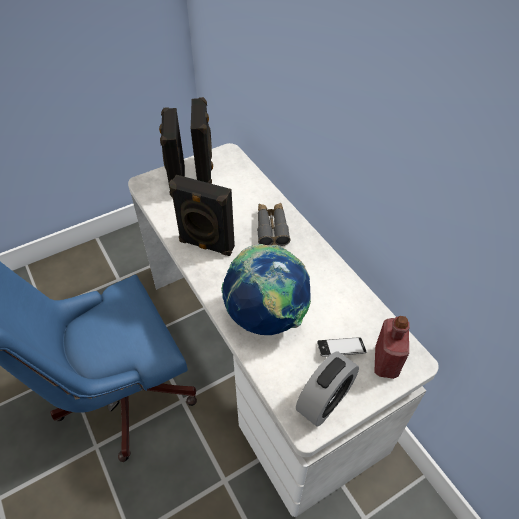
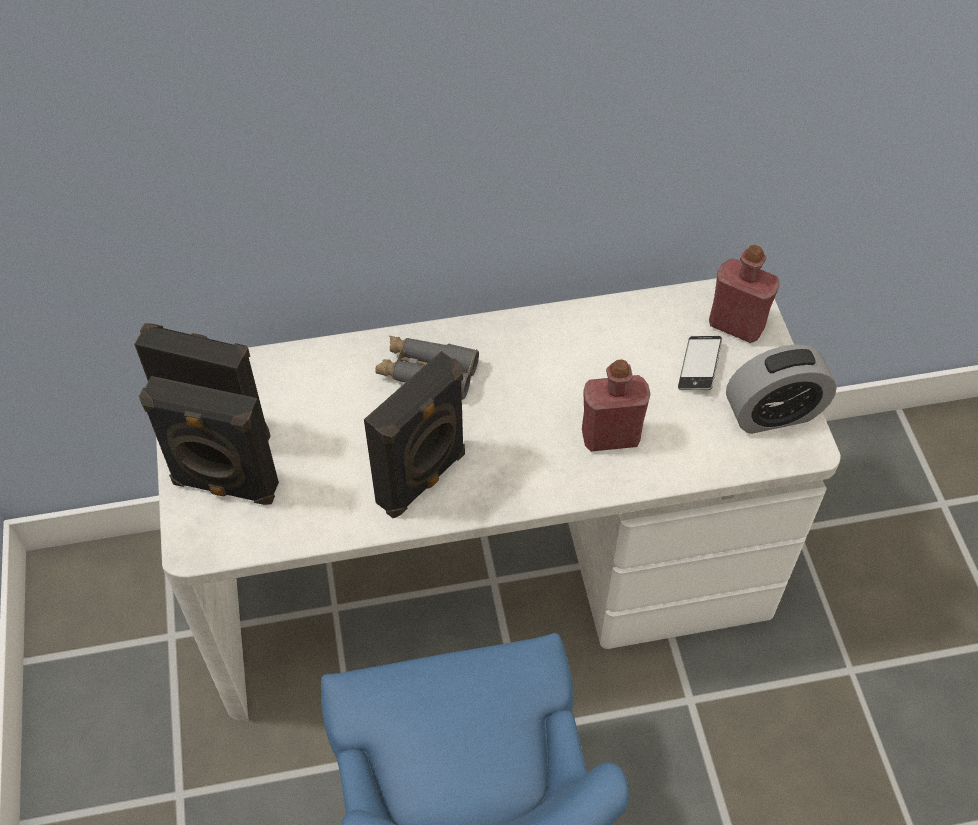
camera: 70 degrees left, 5 degrees up
globe [221,244,311,335] -> red bottle [582,359,650,452]
alarm clock [296,352,359,427] -> alarm clock turned 105 degrees clockwise [726,344,837,434]

